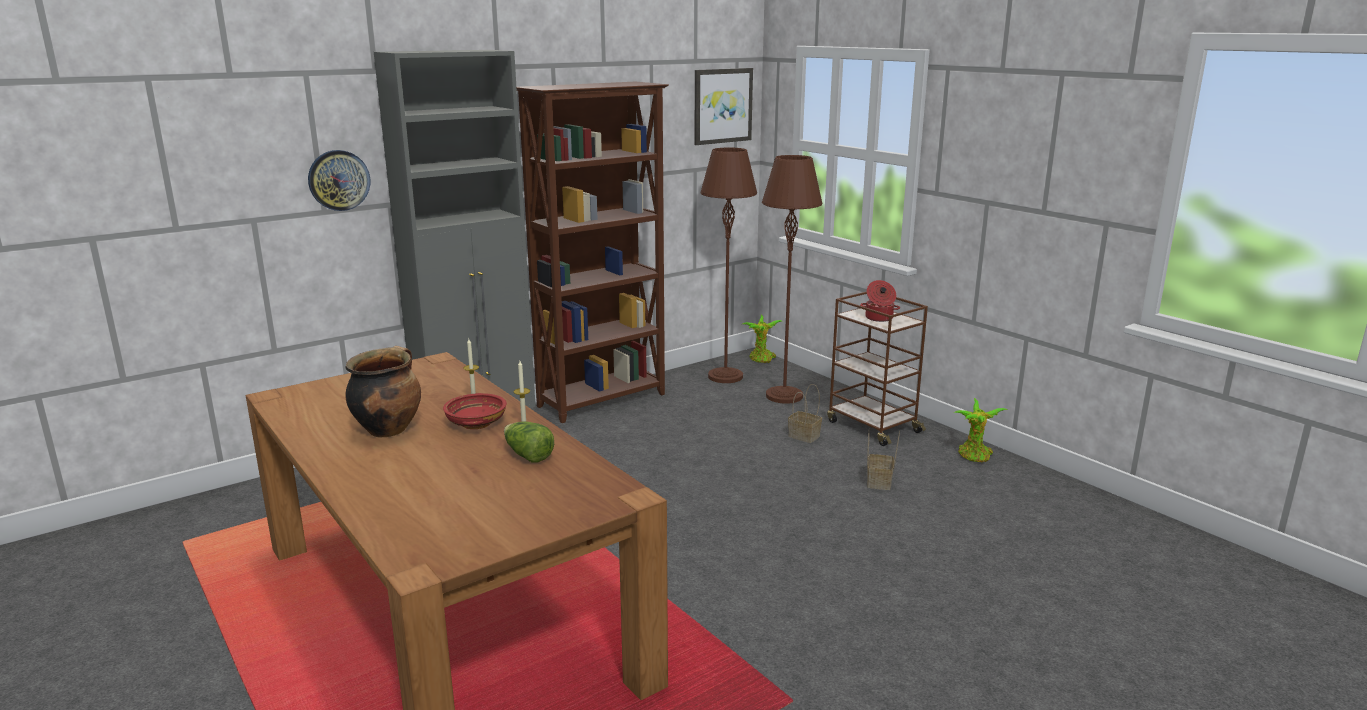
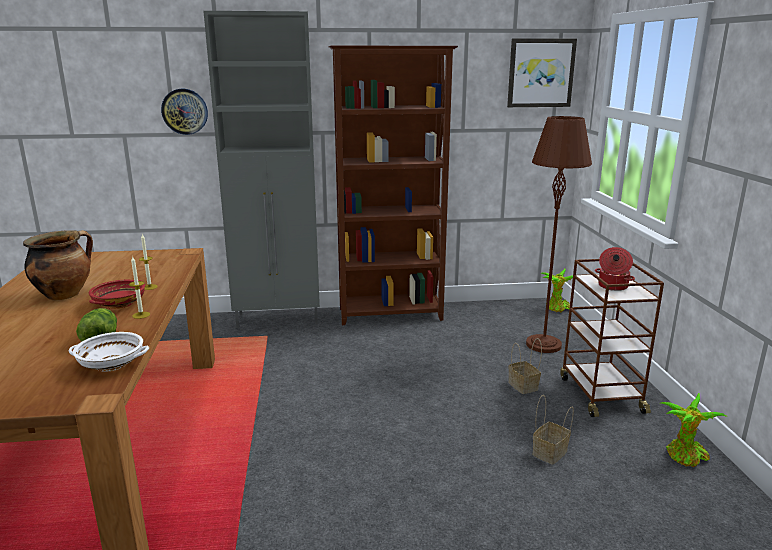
camera: 30 degrees right, 0 degrees up
brown floor lamp [700,147,757,383] -> none
none -> white bowl [69,332,149,372]

